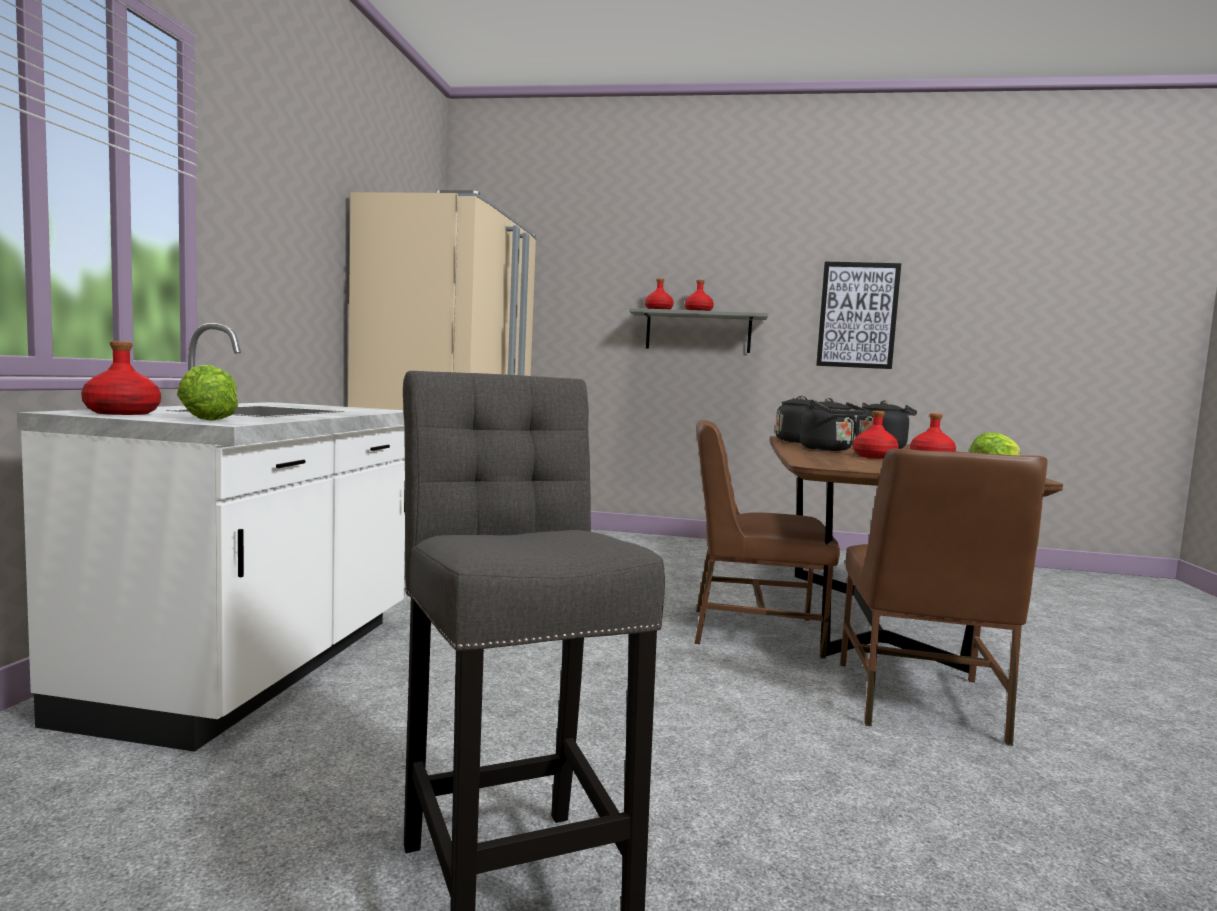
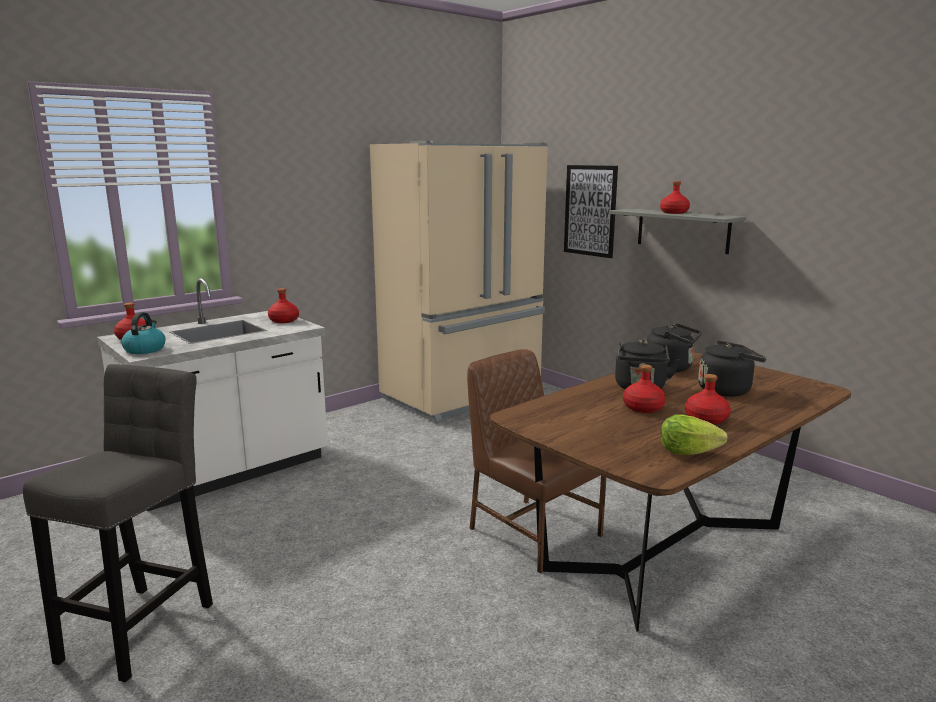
camera: 40 degrees right, 10 degrees up
lettuce [177,365,238,421] -> kettle [121,312,166,354]
red bottle [645,278,674,309] -> red bottle moved to [268,288,299,323]
picture [816,262,901,369] -> picture moved to [564,165,618,258]
brown chair [840,449,1048,746] -> none

